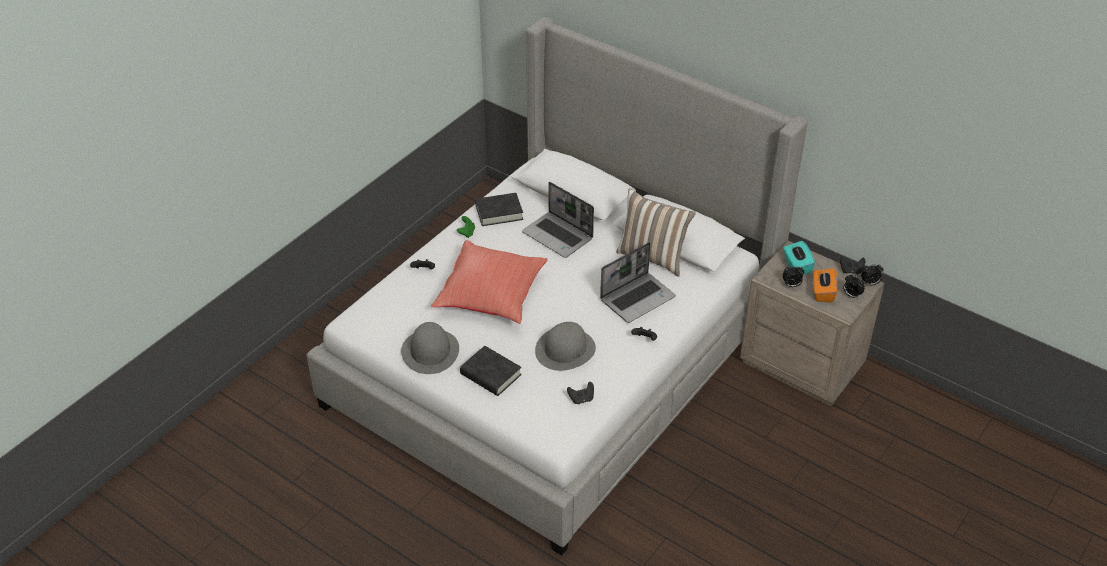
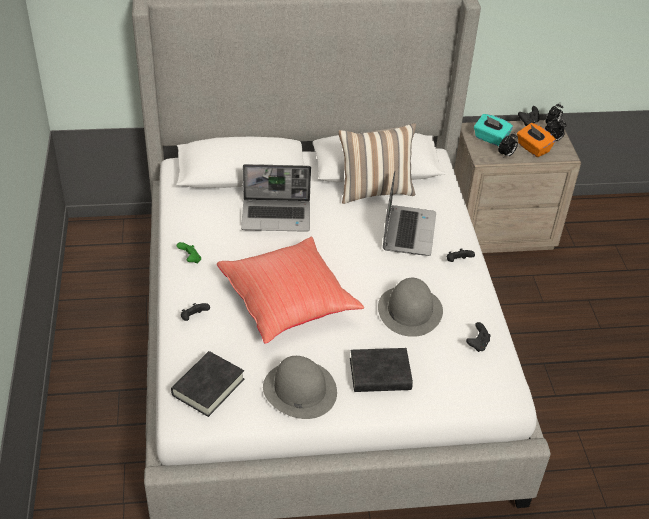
camera: 45 degrees left, 0 degrees up
black book [475,193,523,226] -> black book moved to [171,351,244,417]

